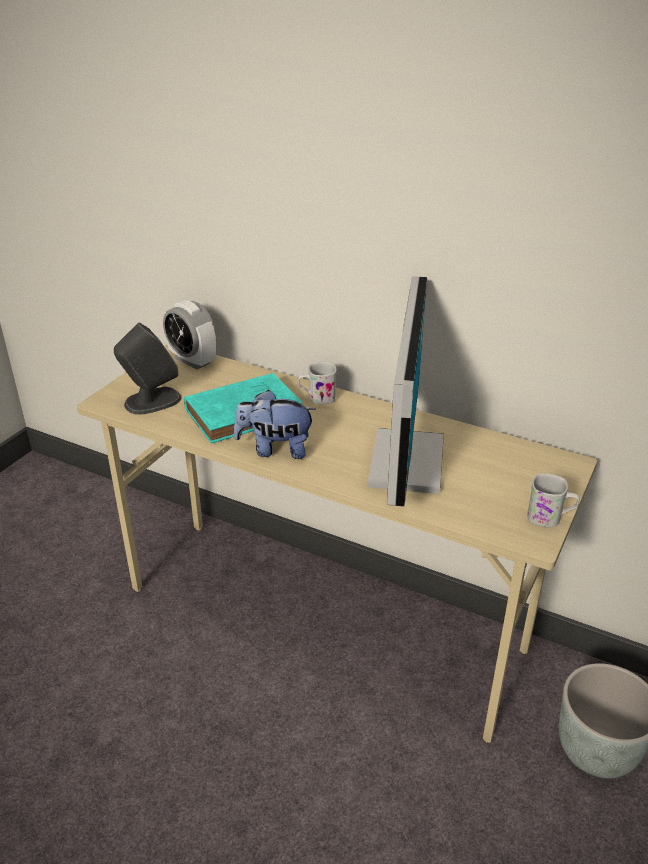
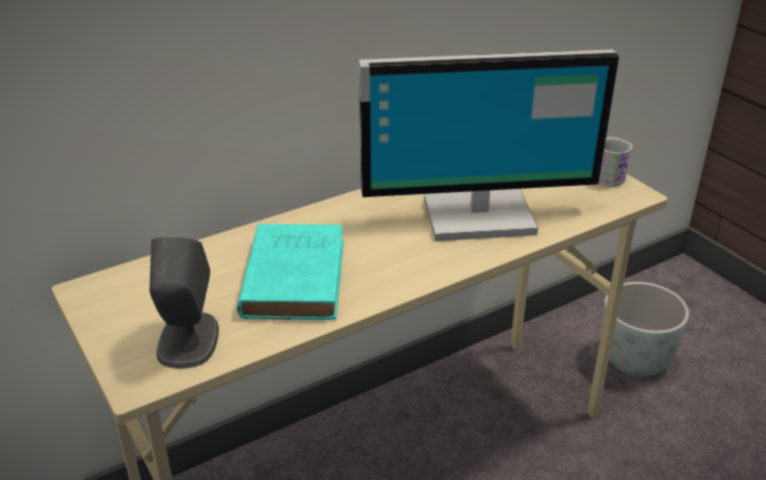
camera: 60 degrees left, 0 degrees up
alarm clock [163,300,216,369] -> none
plush toy [234,390,316,459] -> none
white mug [298,362,337,404] -> none
monitor [368,276,444,507] -> monitor turned 135 degrees clockwise [359,49,619,241]

